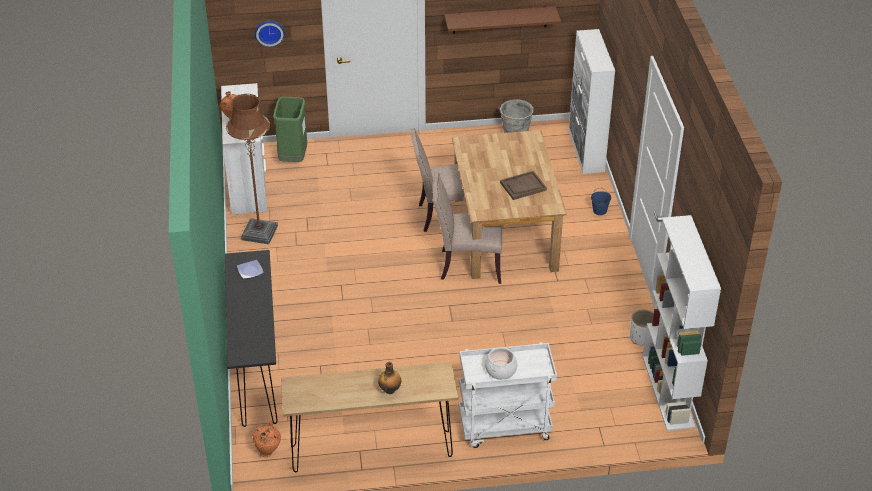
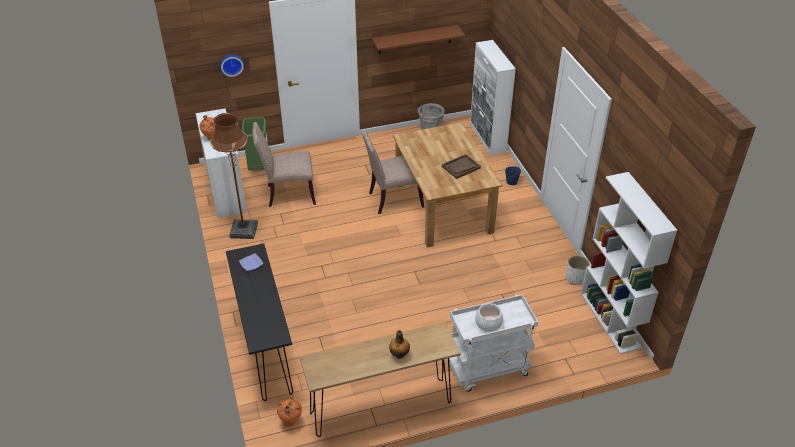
camera: 10 degrees left, 0 degrees up
beige chair [433,172,502,284] -> beige chair moved to [253,122,316,207]

